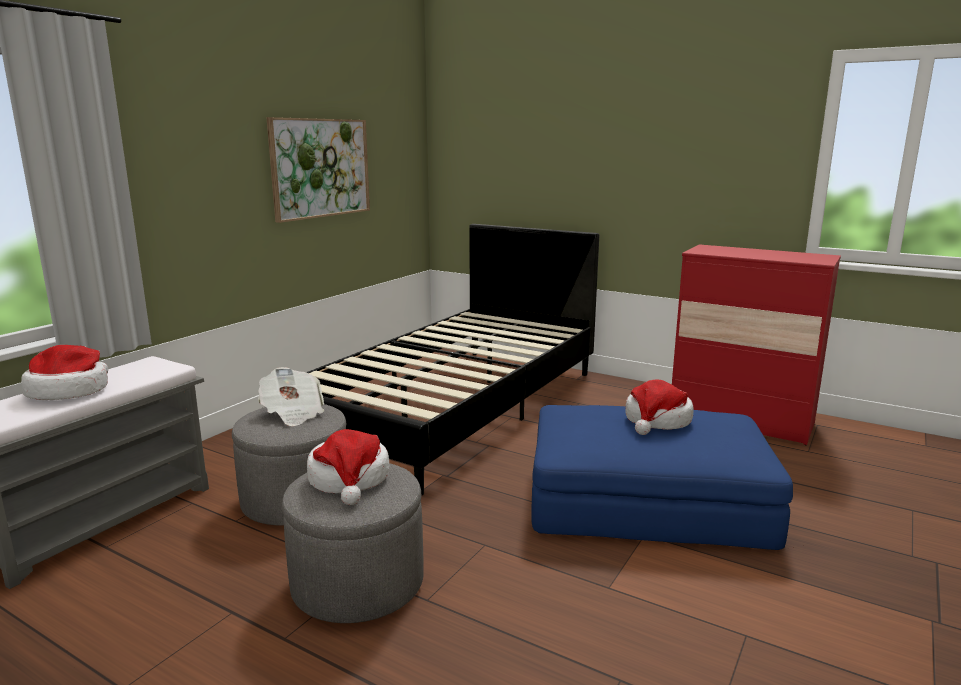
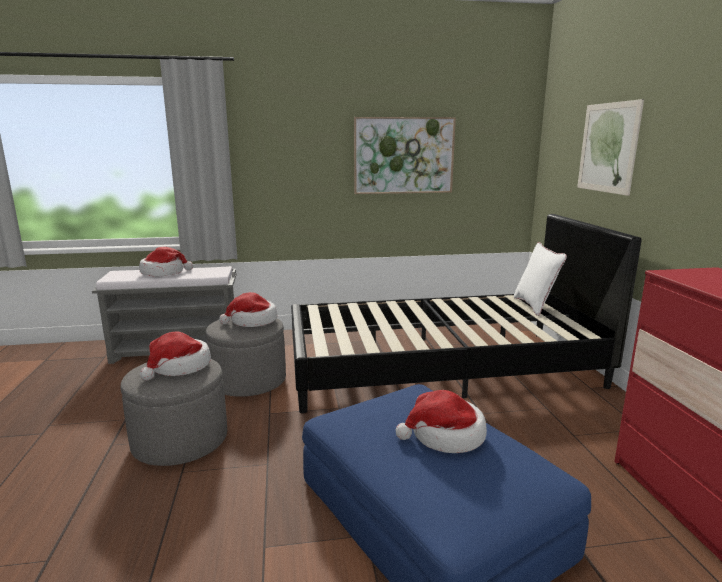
camera: 50 degrees right, 0 degrees up
newspaper [258,367,324,426] -> hat [219,292,277,327]
none -> white pillow [514,242,567,316]
none -> picture [577,99,644,196]

